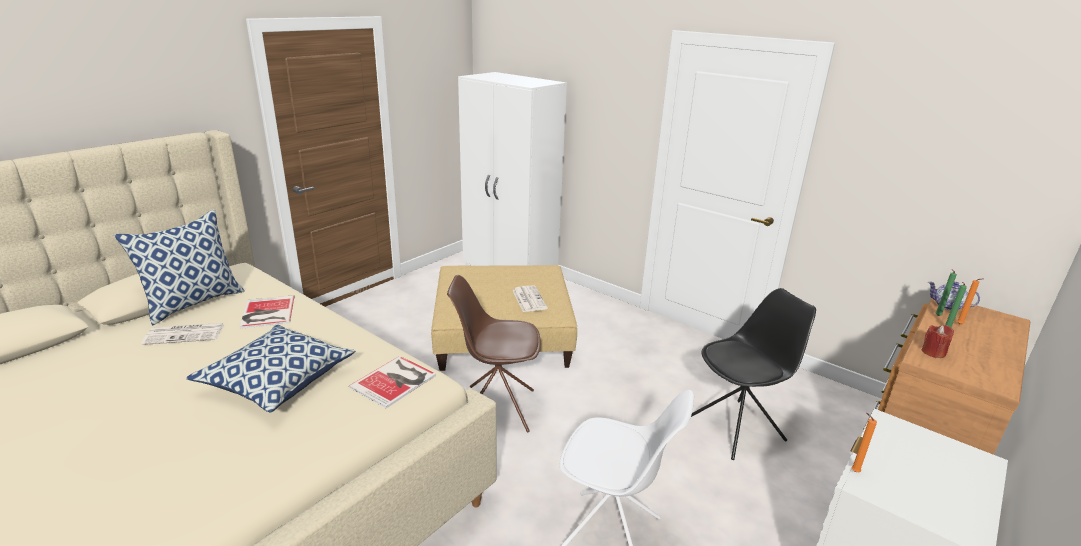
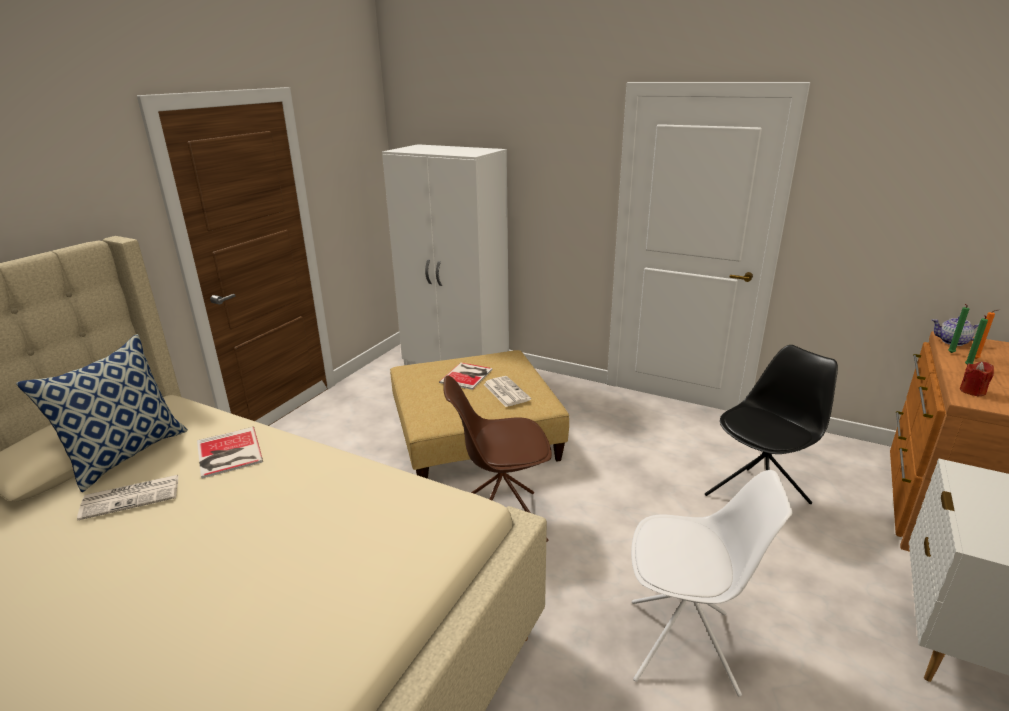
camera: 10 degrees left, 0 degrees up
pillow [186,325,355,413] -> none
book [349,356,436,409] -> book moved to [439,362,493,390]
orange candle [851,413,877,472] -> none

